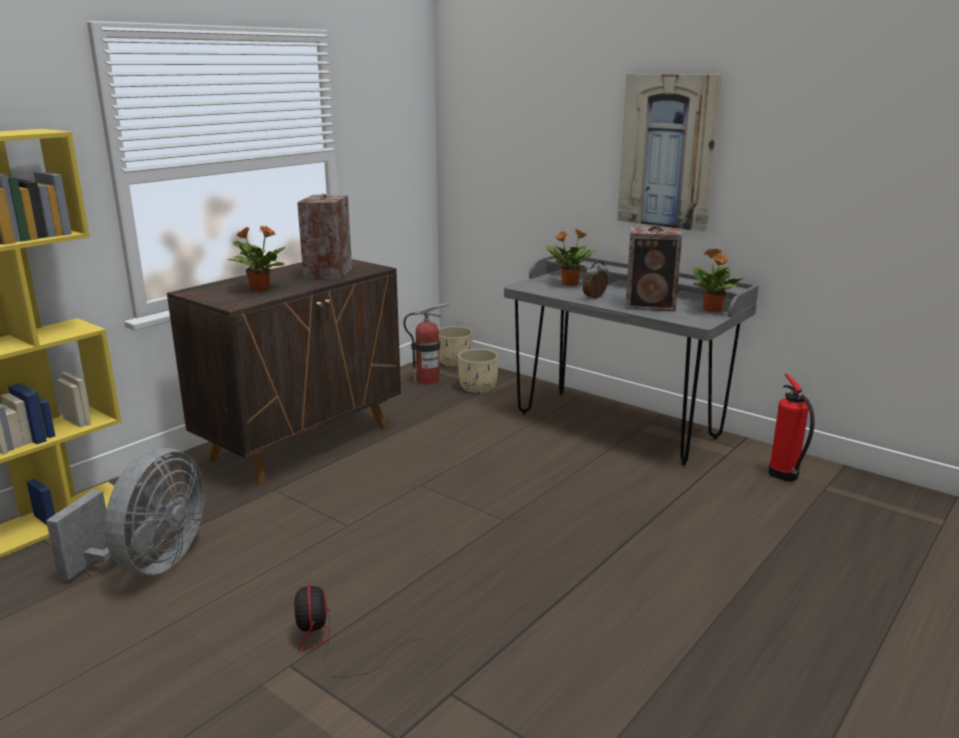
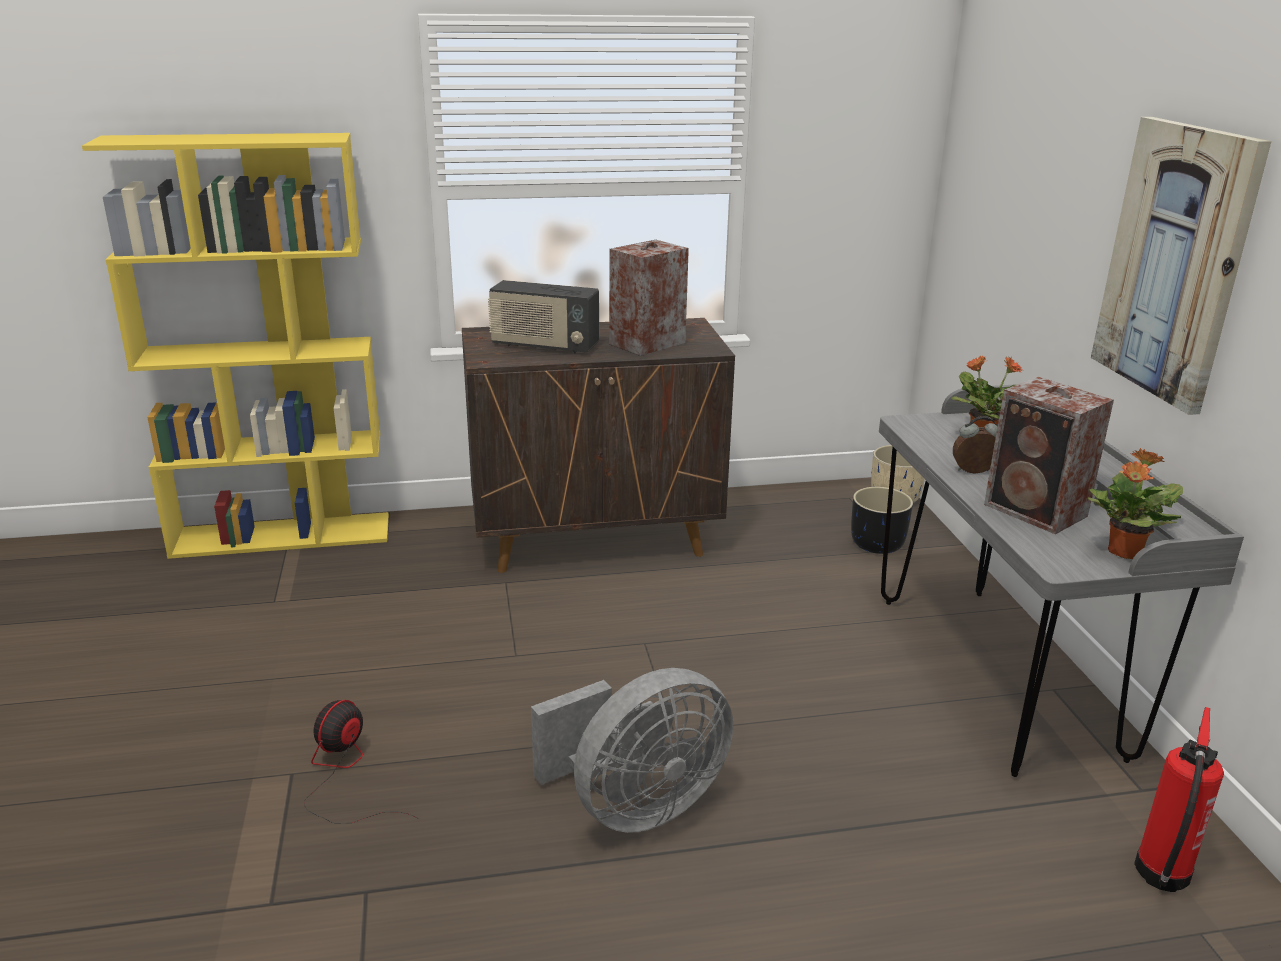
camera: 40 degrees right, 5 degrees up
grey fan [46,448,204,580] -> grey fan moved to [531,668,733,833]
potted plant [227,226,286,291] -> radio [488,280,599,353]
fire extinguisher [403,303,449,385] -> none
beige planter [458,349,498,393] -> black planter [851,487,913,554]

